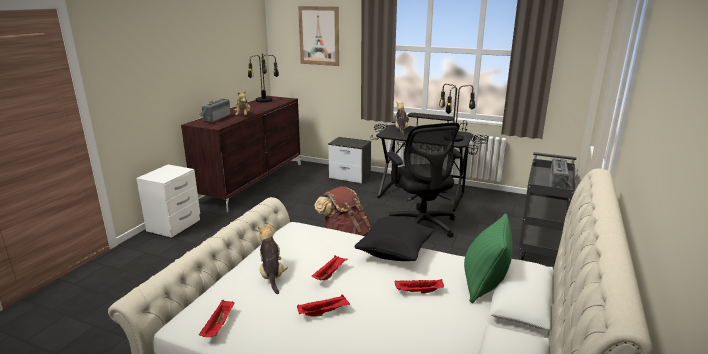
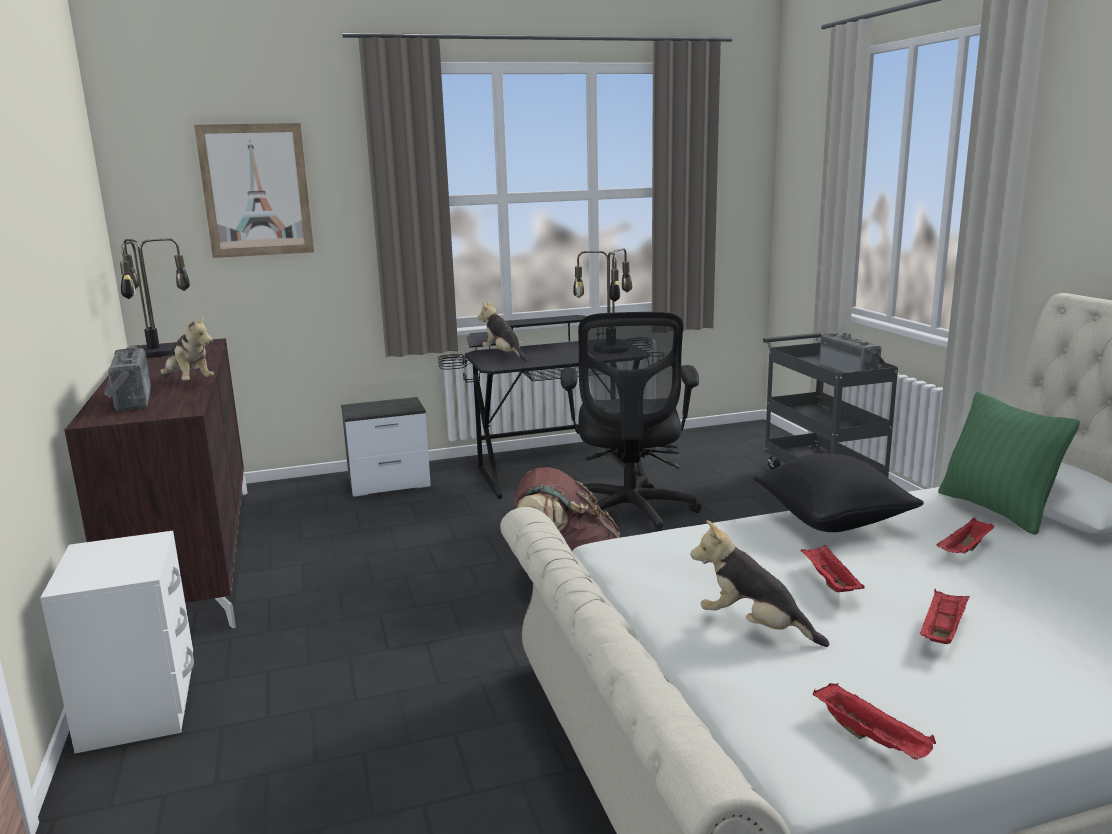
camera: 40 degrees left, 5 degrees down
black office chair [387,123,462,238] -> black office chair turned 60 degrees clockwise [561,312,702,532]

